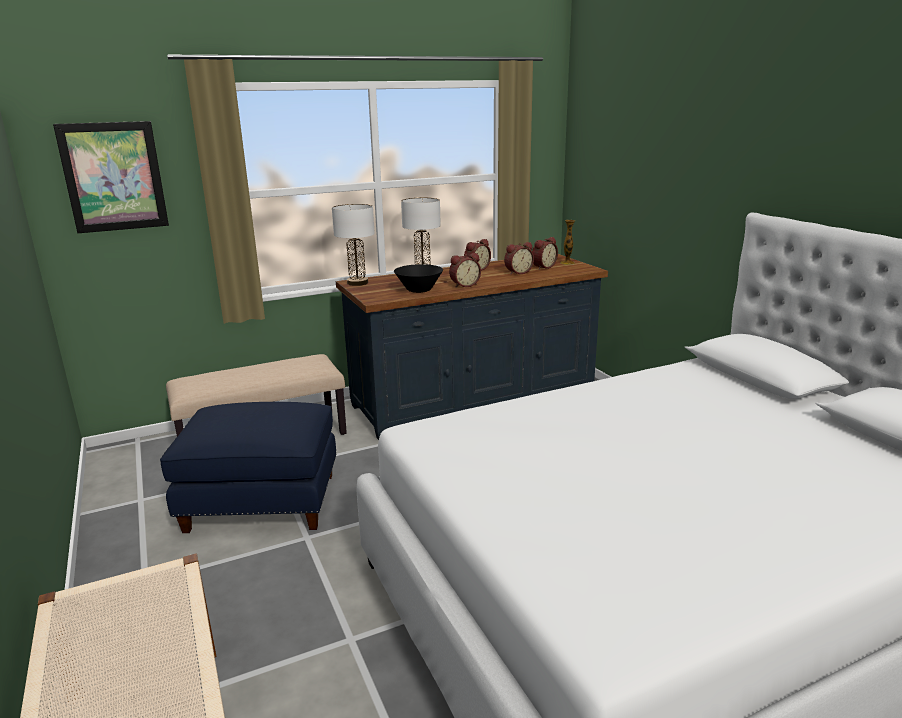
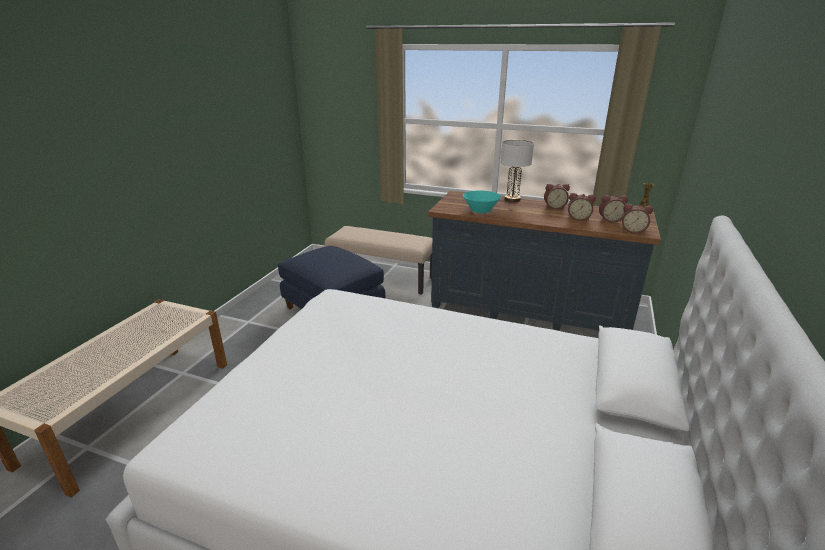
camera: 45 degrees right, 5 degrees up
picture [53,121,169,233] -> none
table lamp [332,204,375,286] -> none
black bowl [394,264,443,293] -> turquoise bowl [463,190,501,213]
alarm clock [449,253,481,288] -> alarm clock moved to [622,204,653,233]

